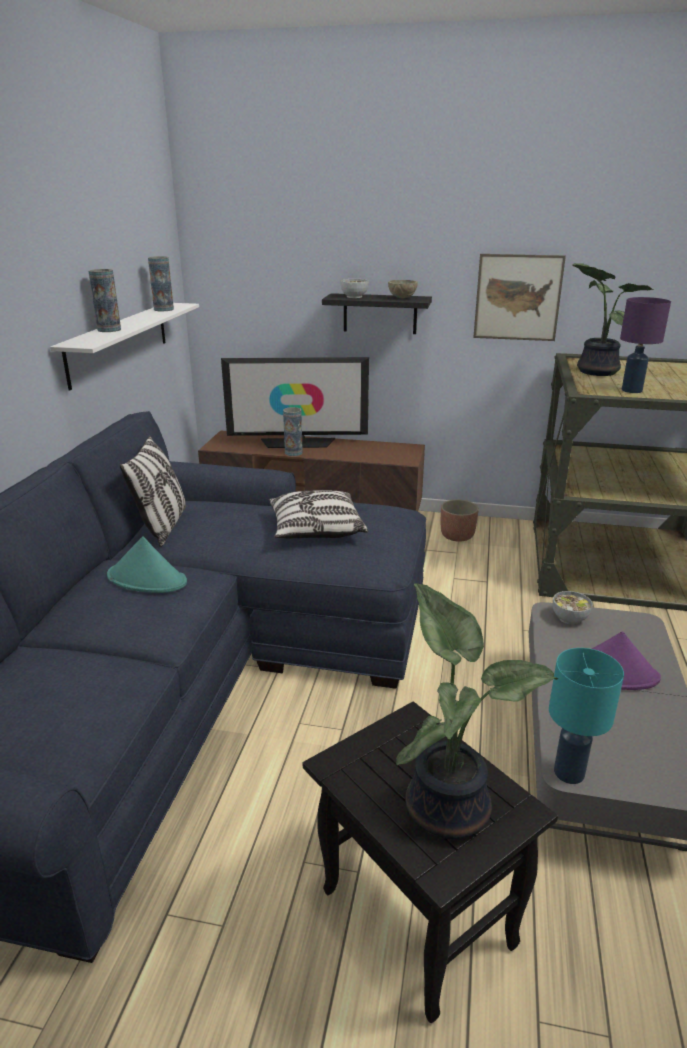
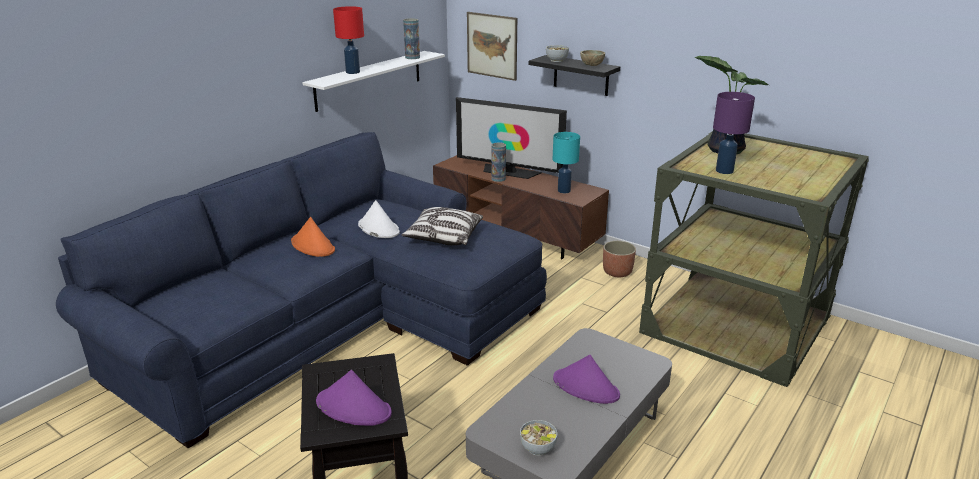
camera: 25 degrees right, 0 degrees up
vase [88,269,121,332] -> red table lamp [333,6,364,74]
turquoise hat [107,536,187,593] -> orange hat [291,217,335,257]
pillow [120,435,186,547] -> none
potted plant [396,583,558,839] -> purple hat [316,370,392,426]
picture [473,254,566,341] -> picture moved to [467,12,517,81]
turquoise table lamp [549,648,624,784] -> turquoise table lamp moved to [553,132,580,193]
bowl [552,591,593,625] -> bowl moved to [520,420,557,456]
none -> white hat [358,200,400,238]

